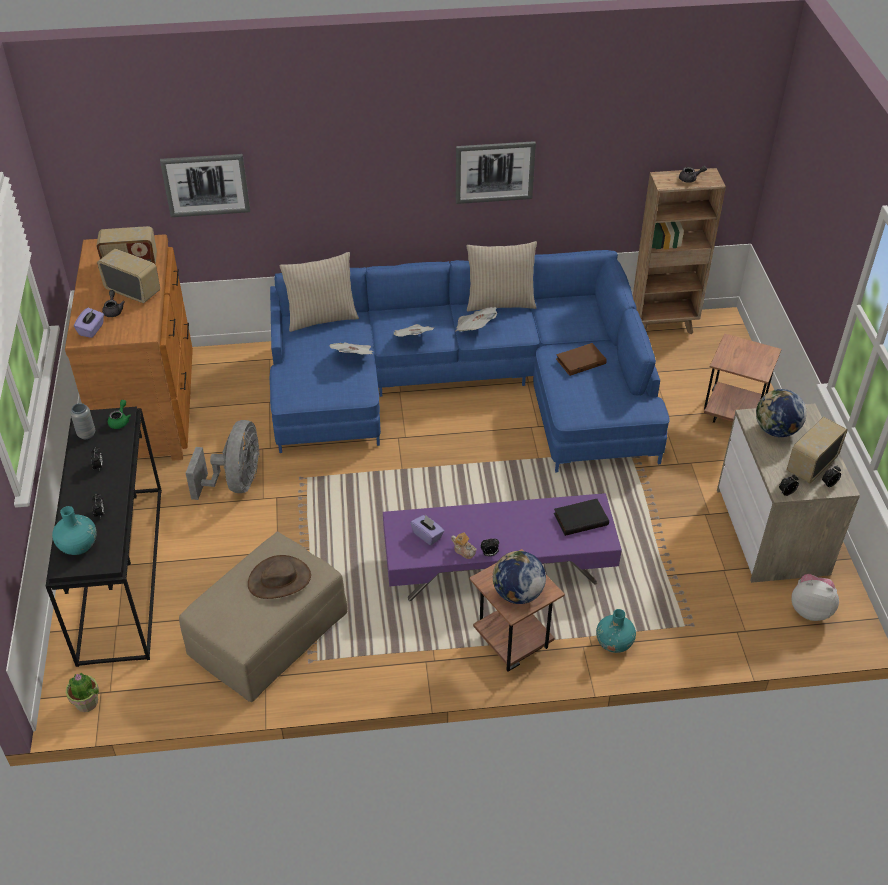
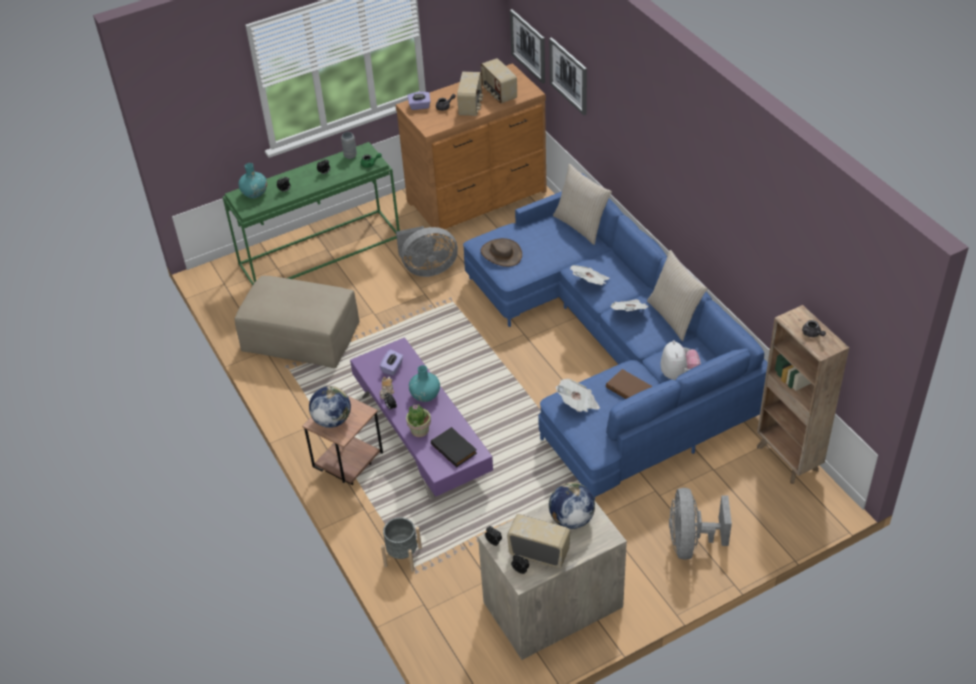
camera: 70 degrees right, 0 degrees up
black console table [46,407,162,667] -> green console table [223,142,400,286]
potted plant [66,673,99,712] -> potted plant moved to [406,404,431,437]
brown hat [248,555,311,599] -> brown hat moved to [481,238,522,267]
newspaper [330,342,373,355] -> newspaper moved to [556,379,600,412]
picture [456,141,536,204] -> picture moved to [510,9,545,84]
turquoise vase [596,609,636,653] -> turquoise vase moved to [409,365,440,402]
brown side table [704,333,781,423] -> grey fan [669,488,732,560]
plush toy [791,574,839,621] -> plush toy moved to [661,340,700,380]
none -> grey planter [381,517,422,572]

